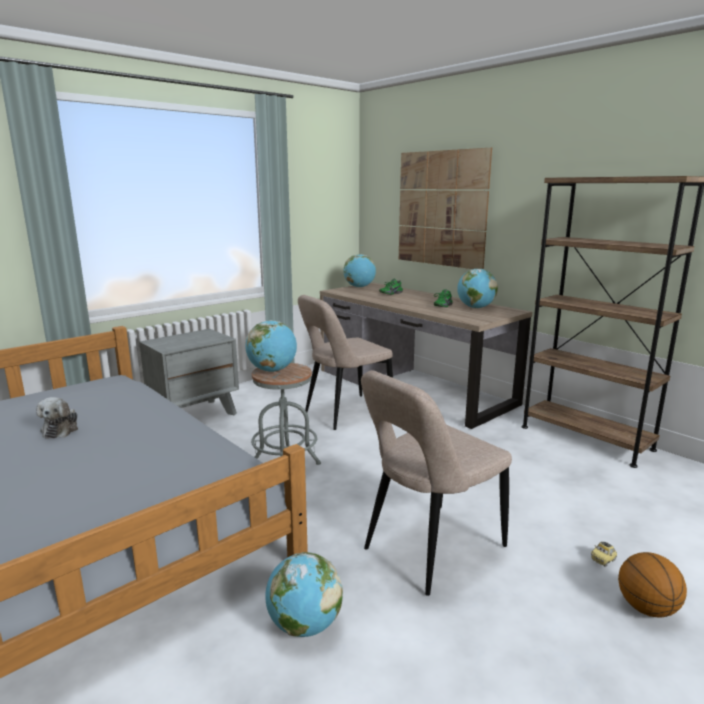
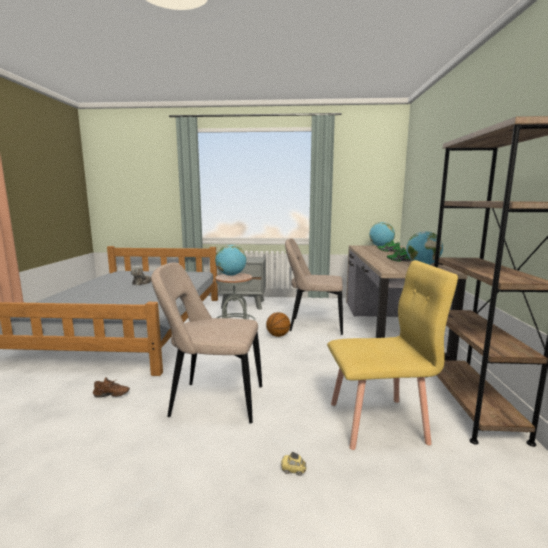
camera: 45 degrees right, 5 degrees down
globe [266,552,343,637] -> brown shoe [93,377,130,398]
picture [399,148,492,269] -> none
basketball [618,552,687,618] -> basketball moved to [266,312,290,337]
none -> yellow chair [327,260,458,450]

